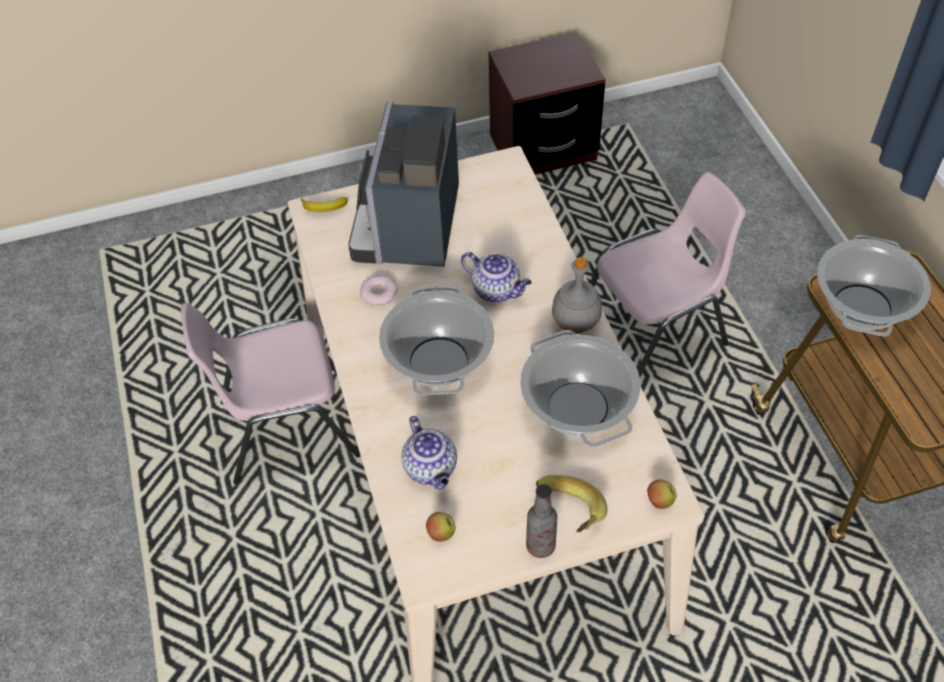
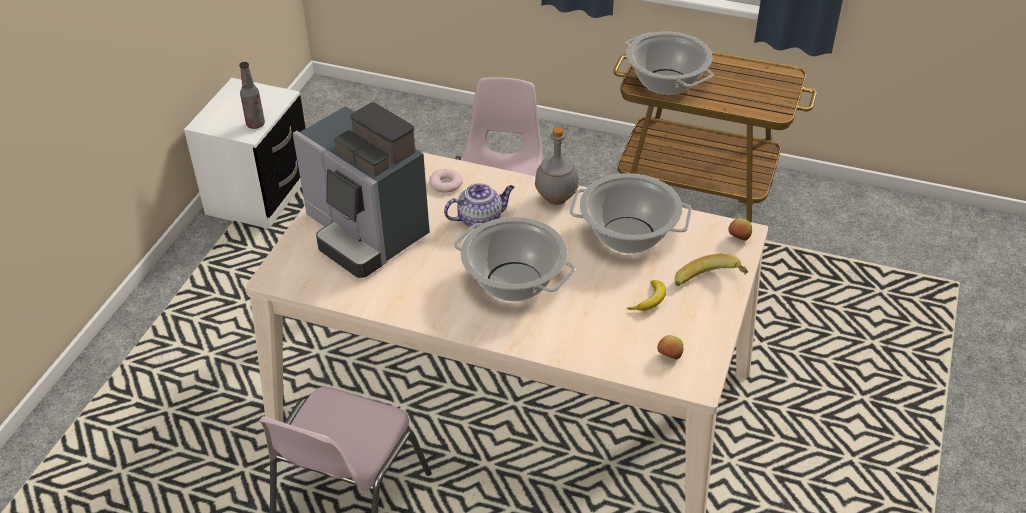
camera: 55 degrees left, 10 degrees down
banana [301,197,348,212] -> banana moved to [627,280,666,311]
donut [360,275,398,305] -> donut moved to [429,169,463,193]
teapot [402,416,457,489] -> none
brown nightstand [489,32,606,175] -> white nightstand [184,78,306,229]
bottle [526,484,557,558] -> bottle moved to [239,62,265,129]

